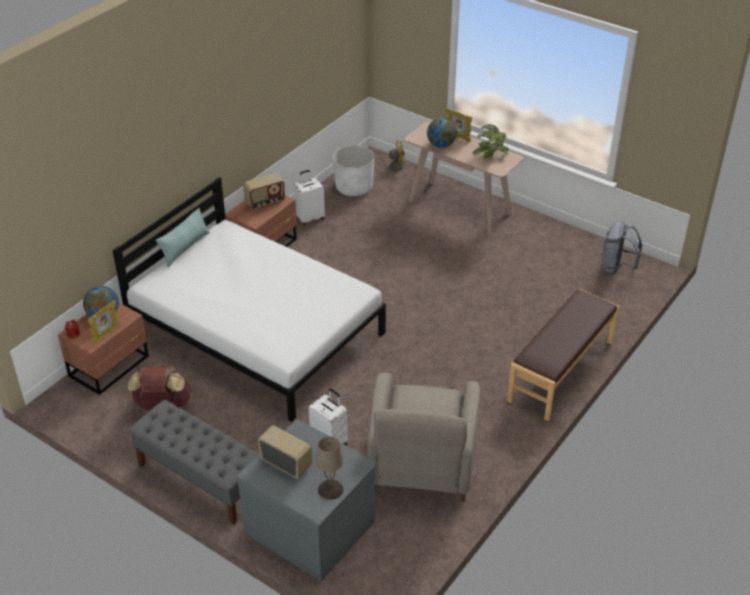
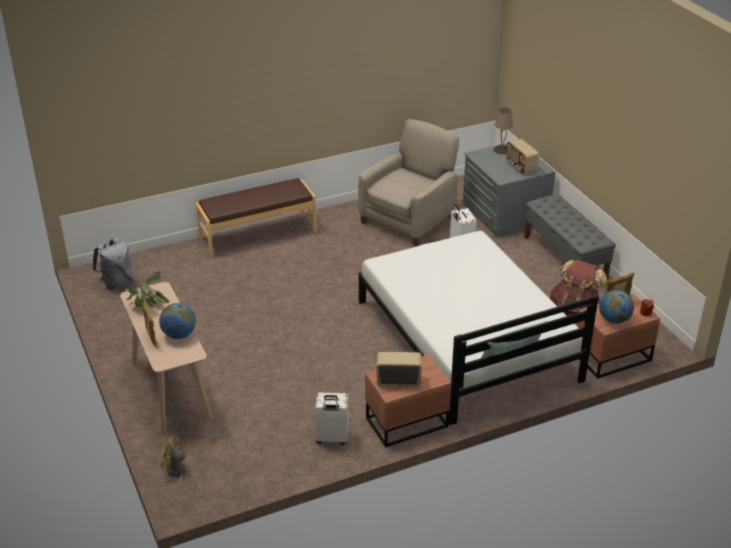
camera: 150 degrees left, 5 degrees down
white planter [333,145,374,196] -> none

